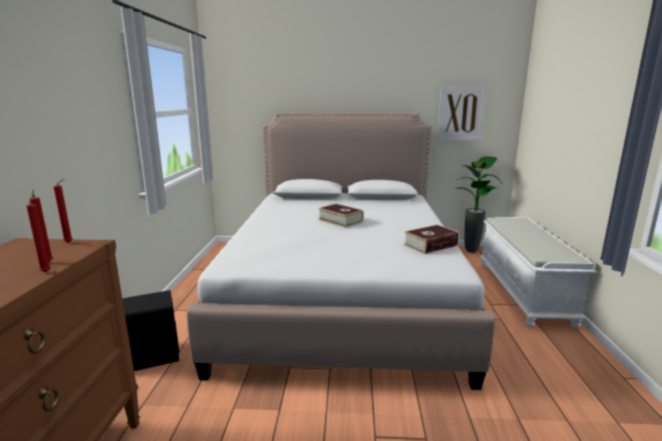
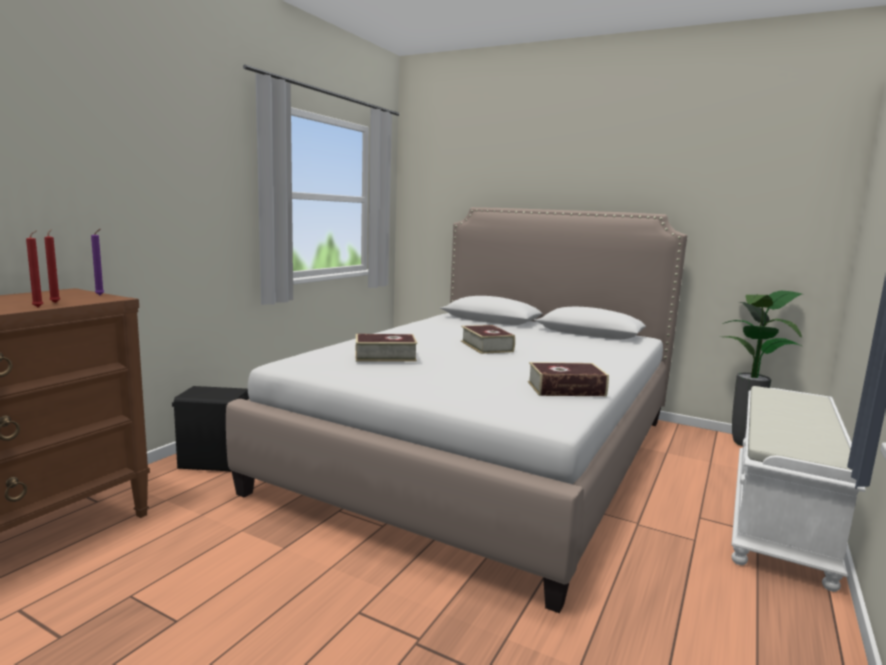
camera: 25 degrees right, 5 degrees down
red candle [54,179,73,243] -> purple candle [91,229,104,295]
picture [437,86,487,141] -> none
none -> book [356,334,417,362]

